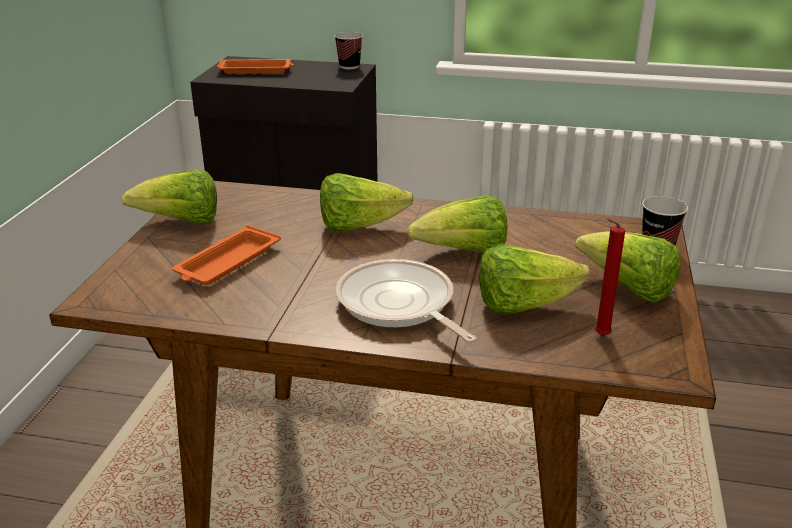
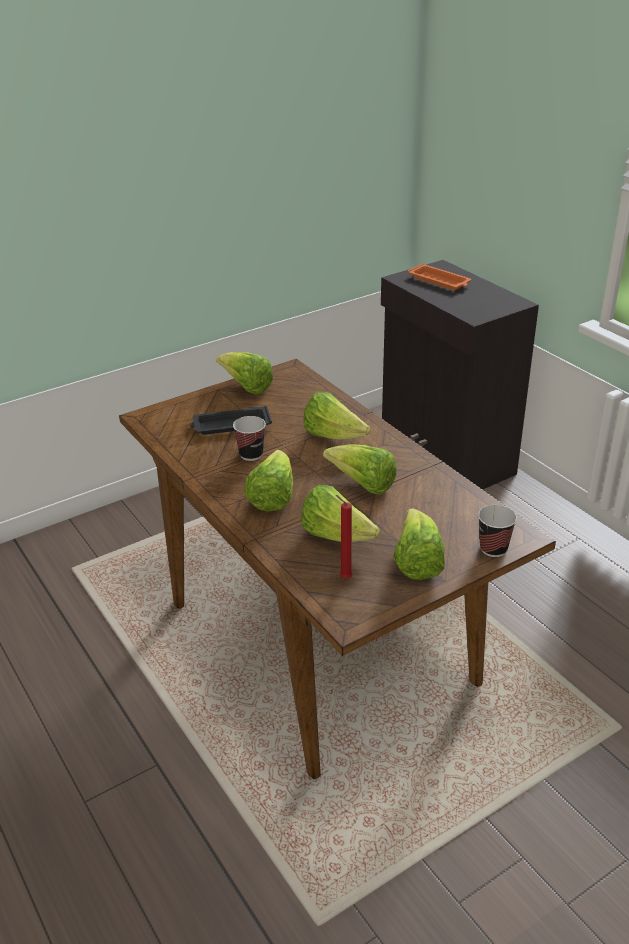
camera: 45 degrees right, 5 degrees up
orange tray [172,225,281,285] -> black tray [190,406,272,435]
cup [334,32,363,69] -> cup moved to [233,416,266,461]
frying pan [336,259,476,343] -> lettuce [244,450,293,511]

